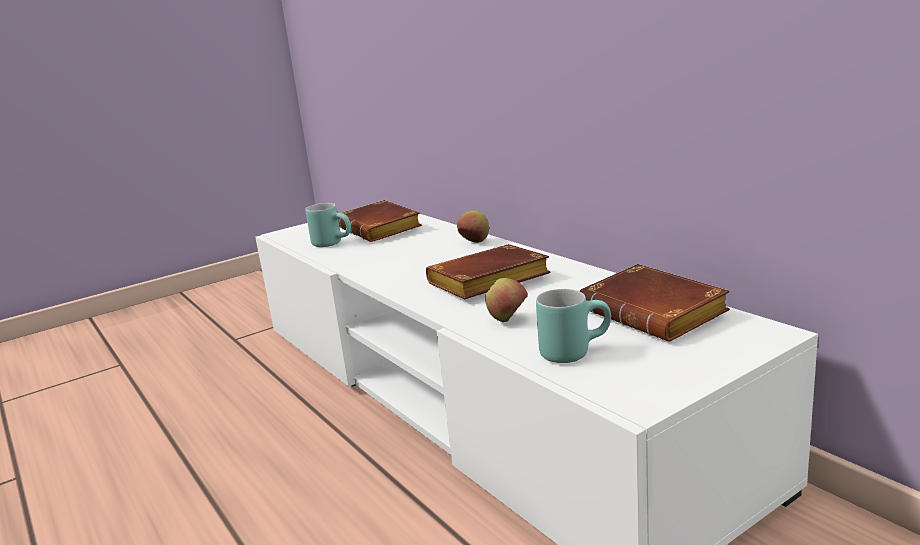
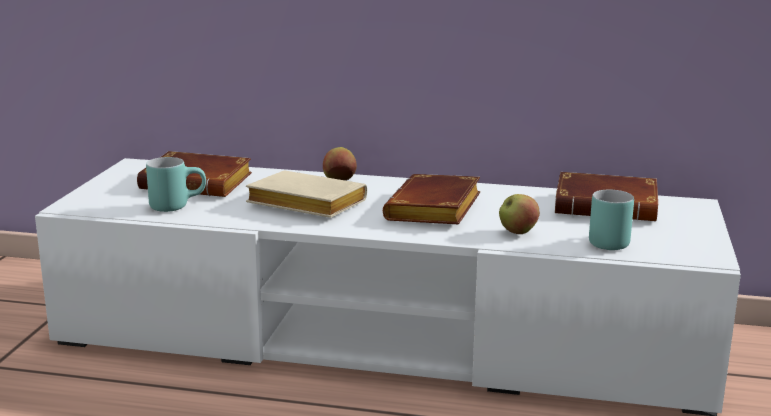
camera: 45 degrees left, 0 degrees up
none -> beige book [246,170,367,218]

